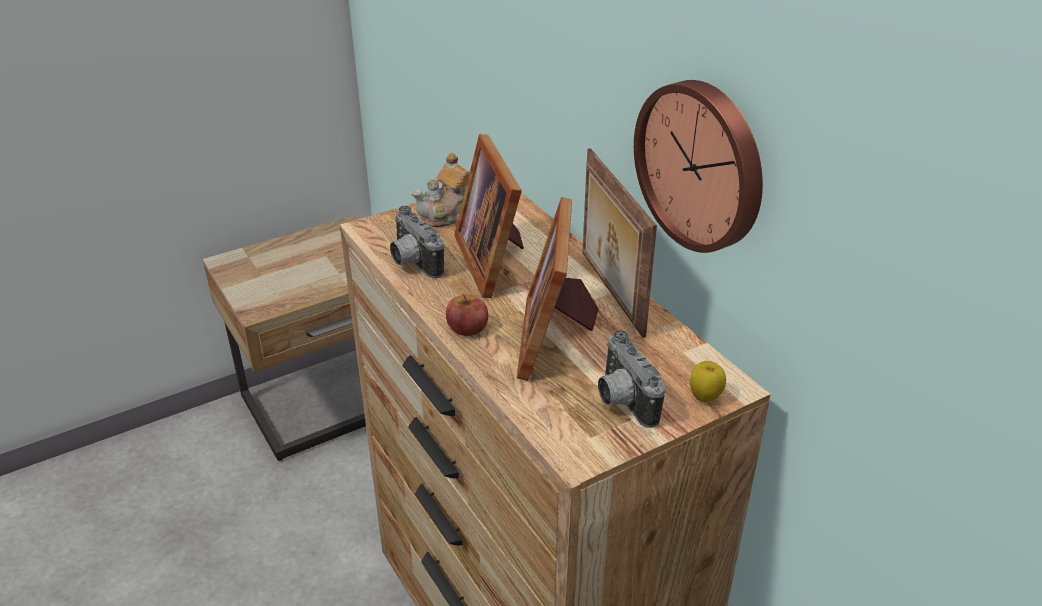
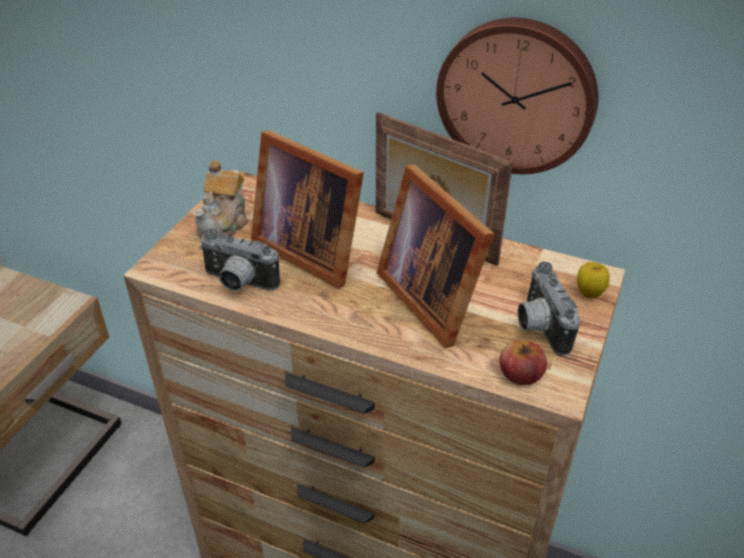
camera: 35 degrees left, 5 degrees up
apple [446,294,488,336] -> apple moved to [499,340,547,385]
camera [598,330,666,428] -> camera turned 45 degrees clockwise [518,261,581,356]

